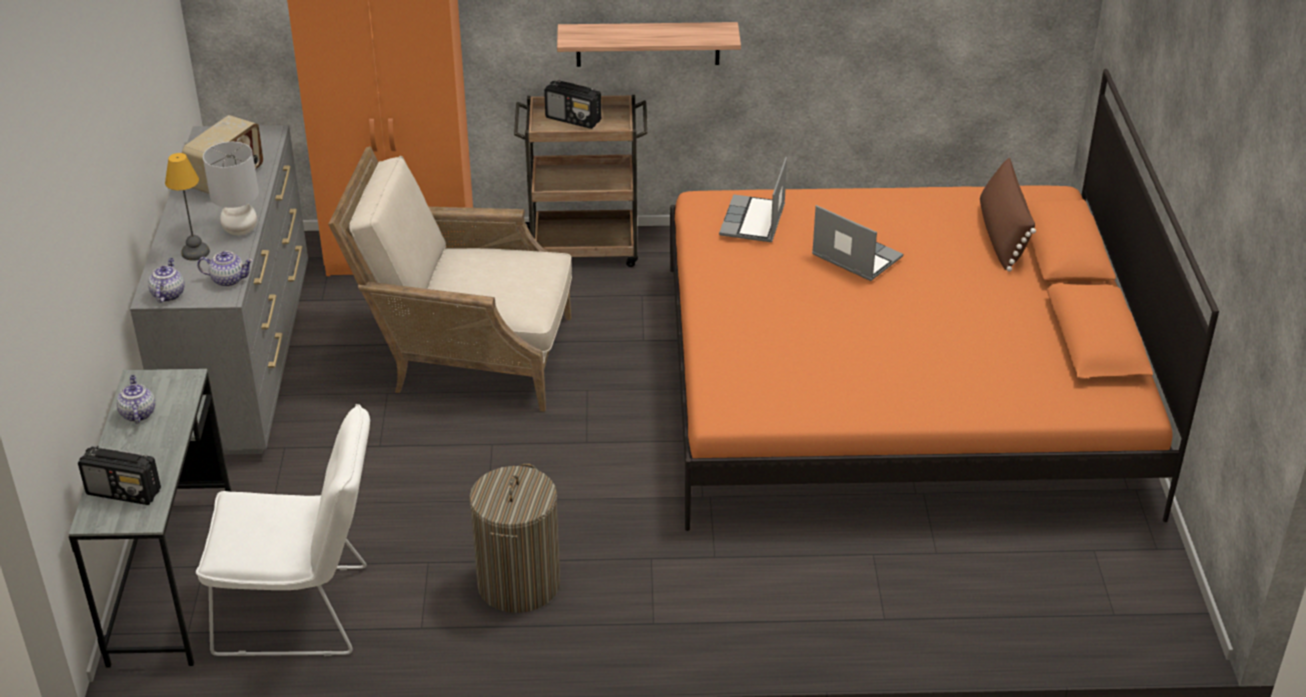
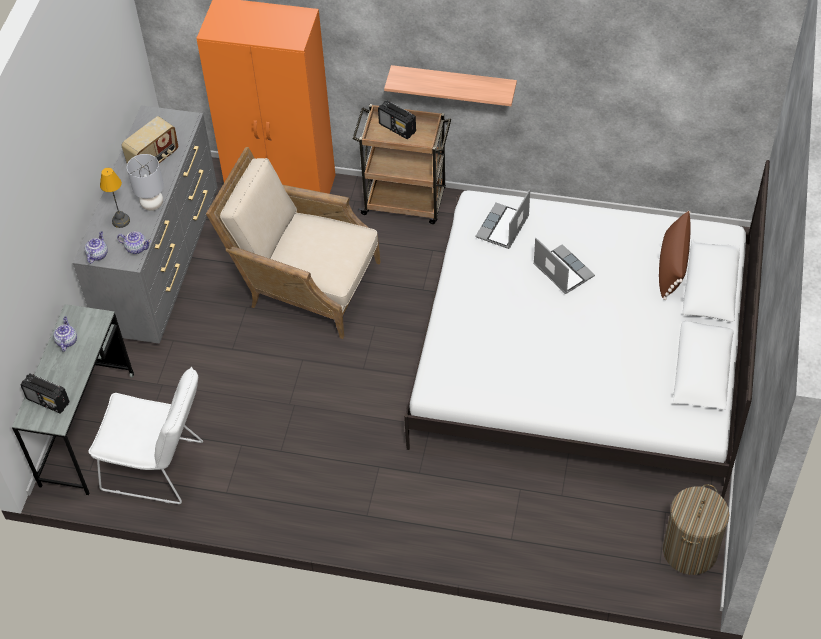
camera: 15 degrees right, 15 degrees up
laundry basket [469,463,560,613] -> laundry basket moved to [663,484,729,575]
orange bed [670,69,1219,531] -> white bed [404,160,770,499]

